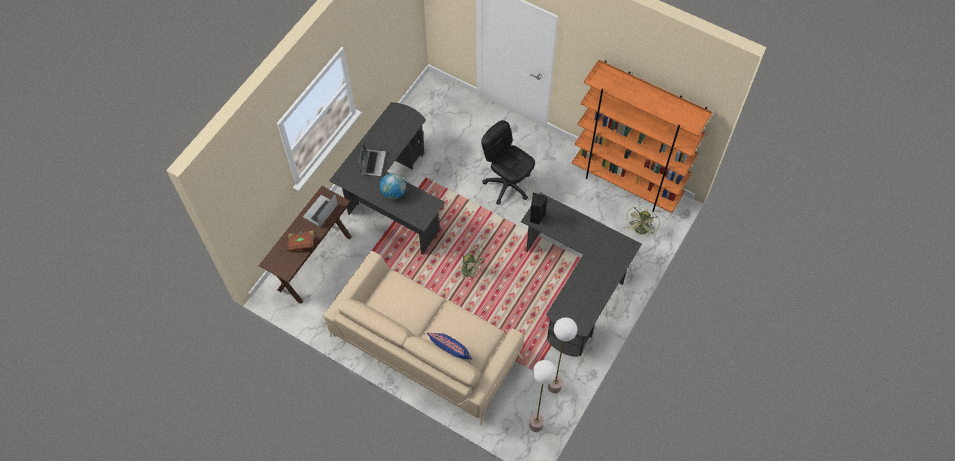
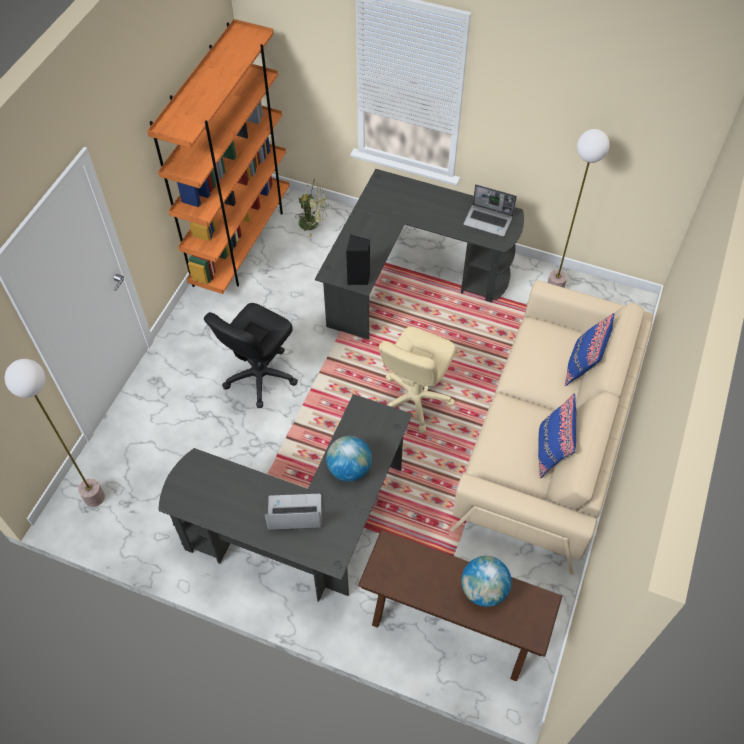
camera: 100 degrees left, 5 degrees down
brown book [287,231,315,251] -> globe [461,556,512,607]
laptop [303,194,338,227] -> laptop moved to [463,184,517,237]
green fan [461,246,488,280] -> beige office chair [379,327,456,433]
floor lamp [529,360,557,432] -> floor lamp moved to [5,359,105,507]
none -> blue pillow [538,393,576,478]

